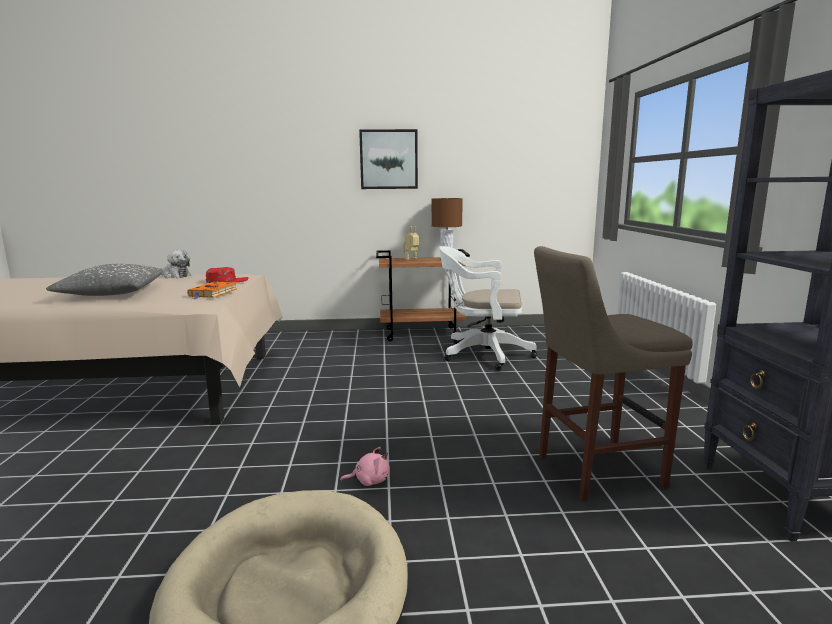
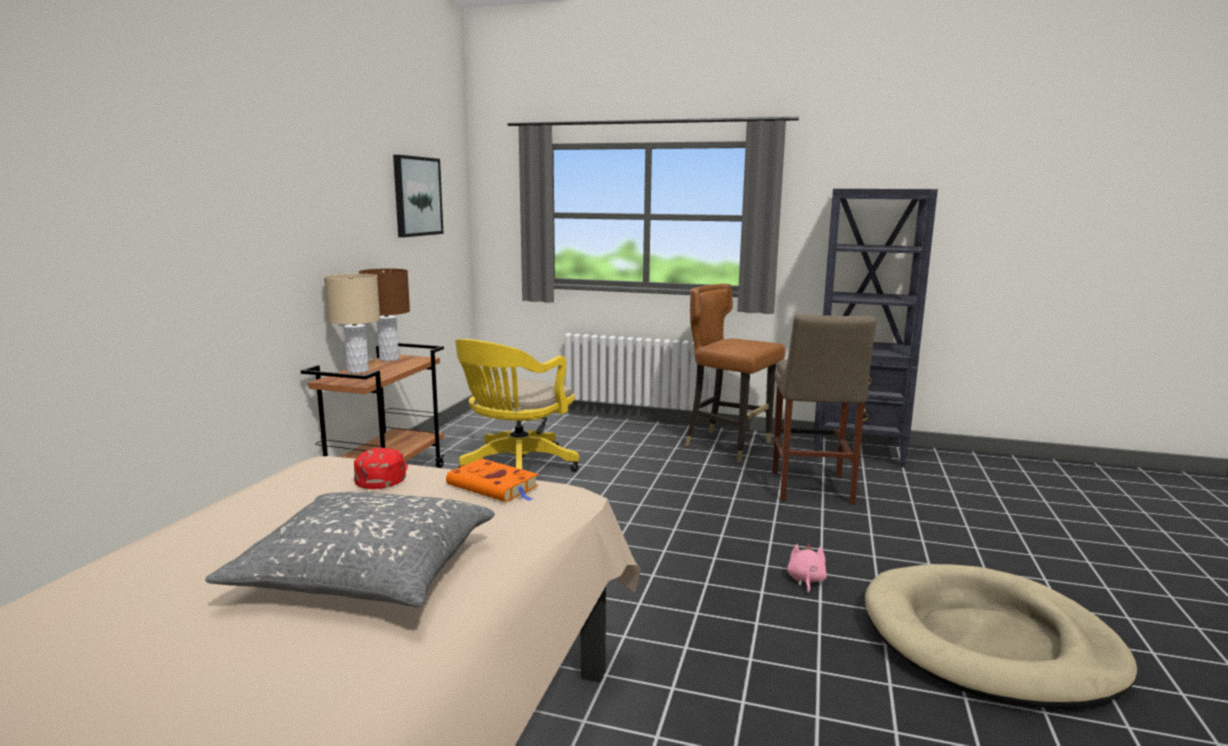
camera: 70 degrees left, 0 degrees up
plush toy [159,250,191,278] -> none
picture [359,129,418,189] -> picture moved to [393,155,444,237]
toy robot [403,226,419,259] -> beige table lamp [324,274,380,373]
white office chair [439,246,537,371] -> yellow office chair [455,339,579,472]
none -> brown chair [685,284,785,462]

